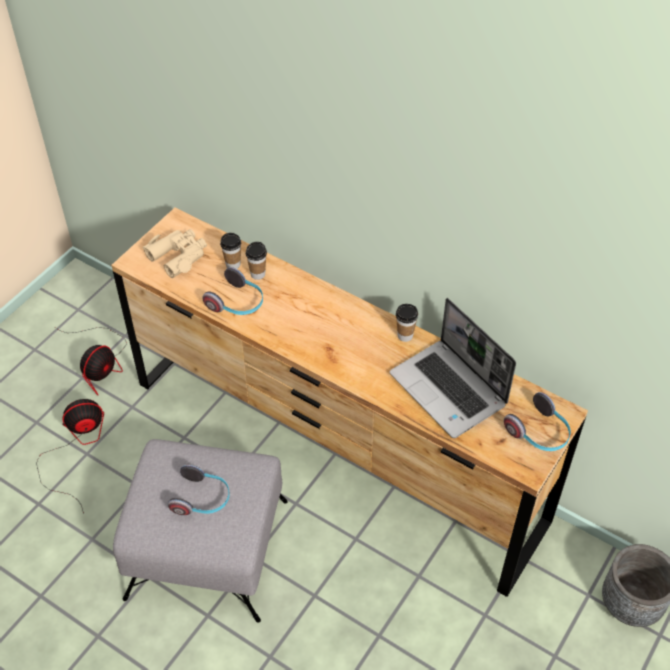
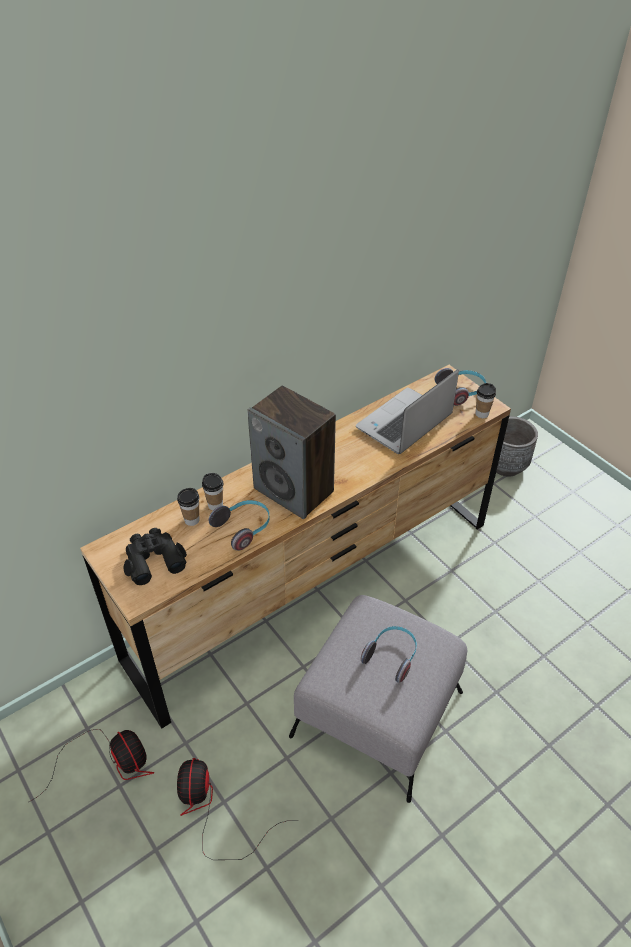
camera: 70 degrees left, 5 degrees down
beige binoculars [143,229,207,278] -> black binoculars [124,528,187,585]
laptop [390,298,516,438] -> laptop turned 150 degrees clockwise [356,369,459,454]
cup [396,304,418,342] -> cup moved to [476,383,496,418]
none -> speaker [247,386,336,519]

